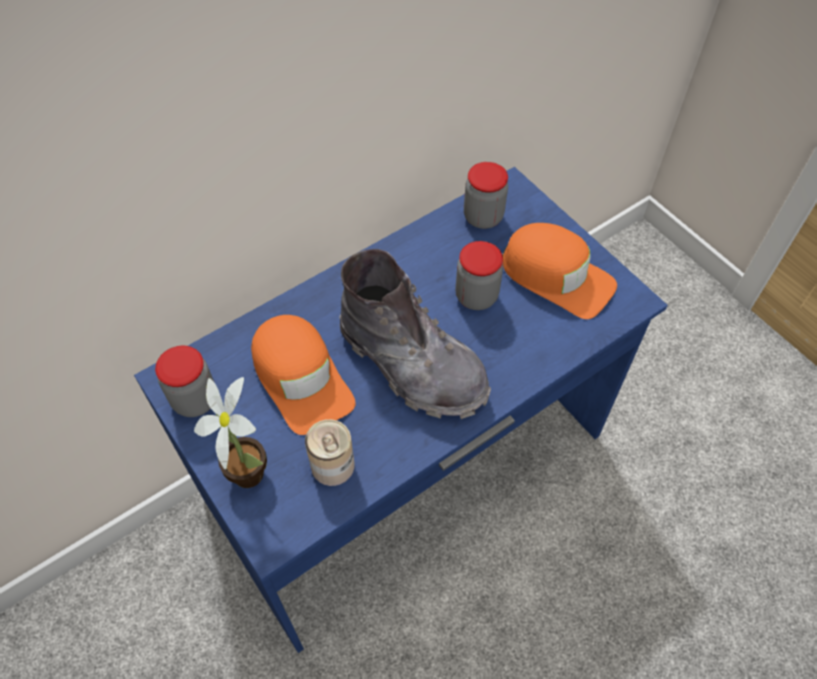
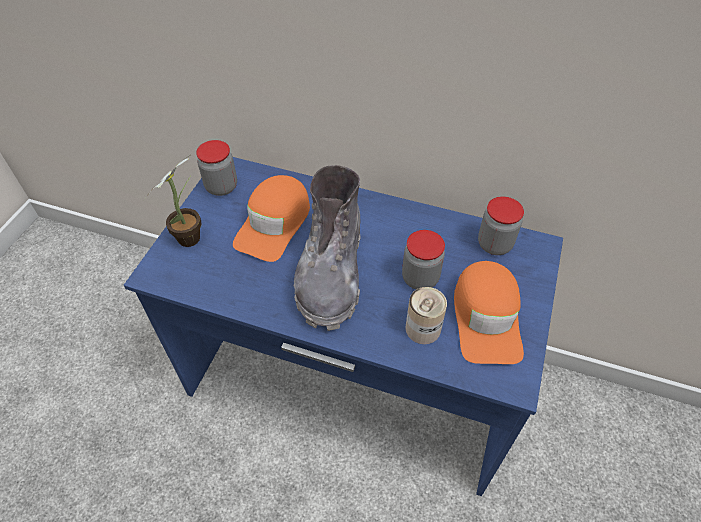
camera: 55 degrees right, 5 degrees down
can [305,419,354,486] -> can moved to [405,287,447,344]

